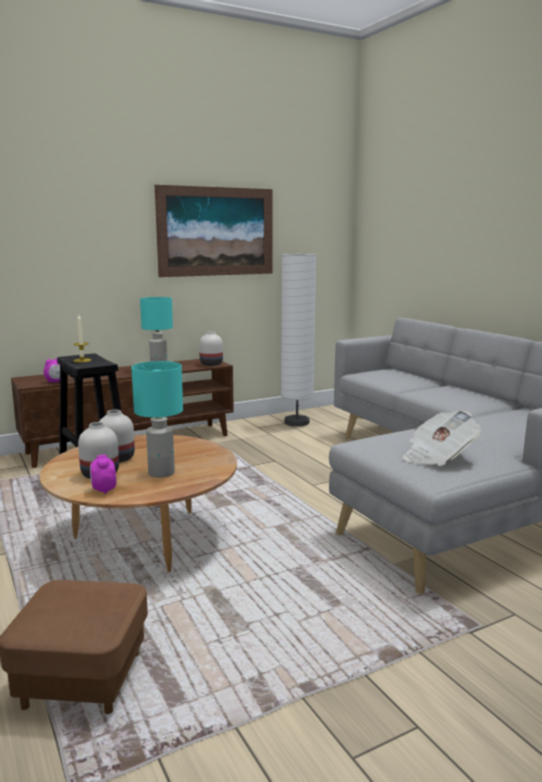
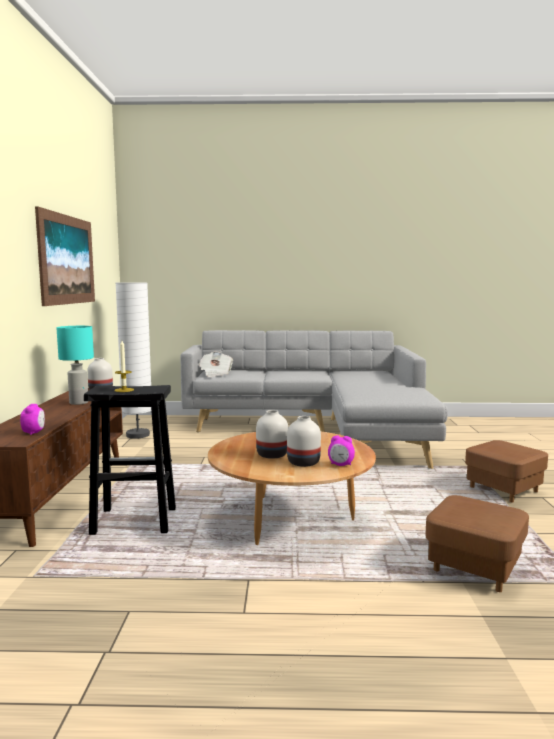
camera: 60 degrees left, 5 degrees down
turquoise table lamp [132,361,183,478] -> none
newspaper [403,410,481,466] -> newspaper moved to [199,352,233,377]
none -> brown ottoman [465,440,548,502]

